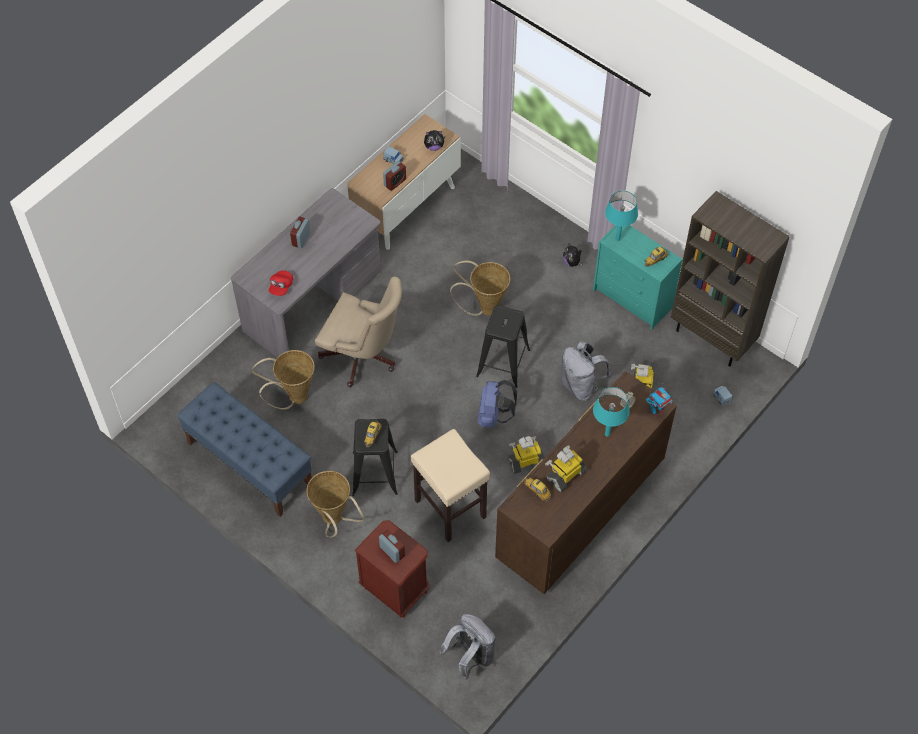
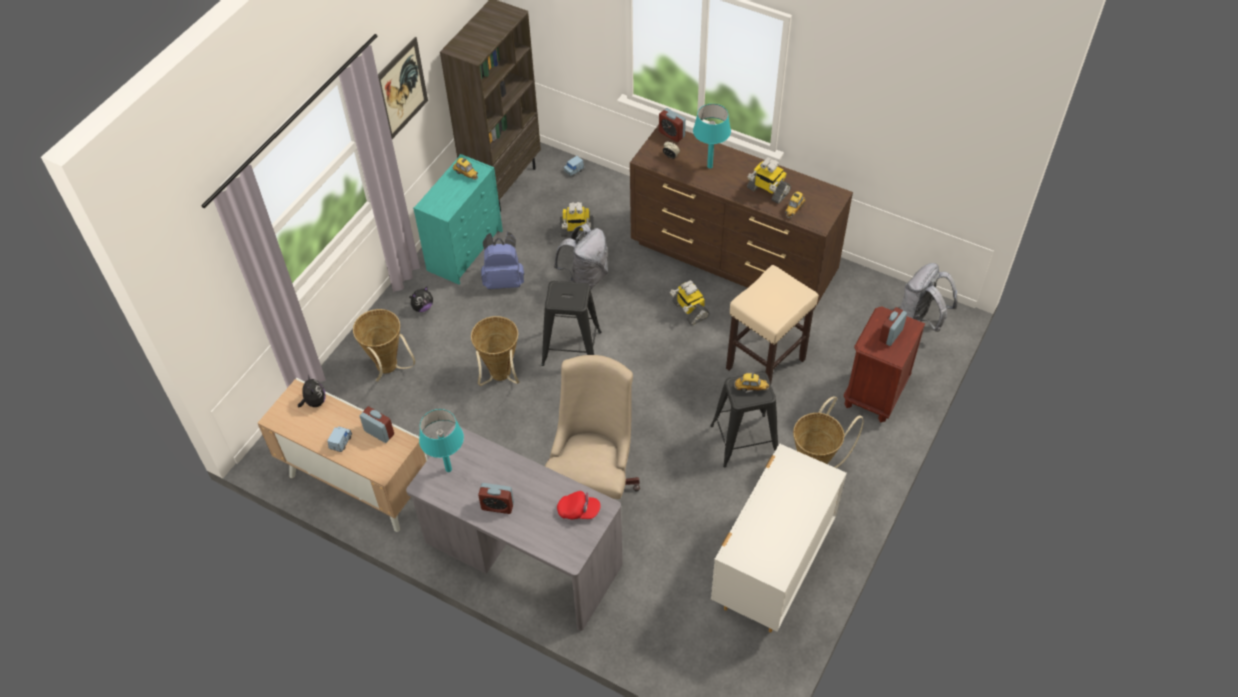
camera: 100 degrees left, 5 degrees down
blue bench [177,382,312,517] -> white dresser [711,443,847,632]
basket [252,350,315,410] -> basket moved to [353,309,415,382]
blue backpack [478,380,517,428] -> blue backpack moved to [481,232,524,289]
turquoise table lamp [605,191,638,241] -> turquoise table lamp moved to [419,409,464,472]
toy robot [646,383,673,418] -> alarm clock [659,108,686,142]
none -> picture [378,37,428,139]

